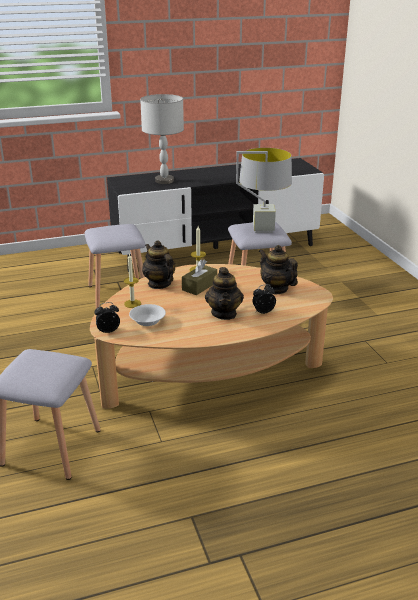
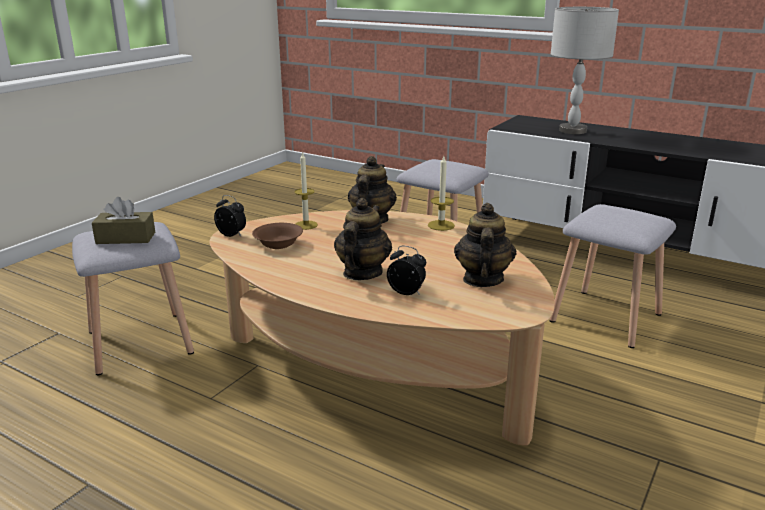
camera: 50 degrees right, 5 degrees down
white bowl [129,304,166,326] -> brown bowl [252,223,303,249]
brown tissue box [182,260,217,295] -> brown tissue box moved to [92,197,155,244]
teapot [205,267,244,320] -> teapot turned 150 degrees clockwise [334,198,392,280]
grey table lamp [236,148,292,233] -> none

